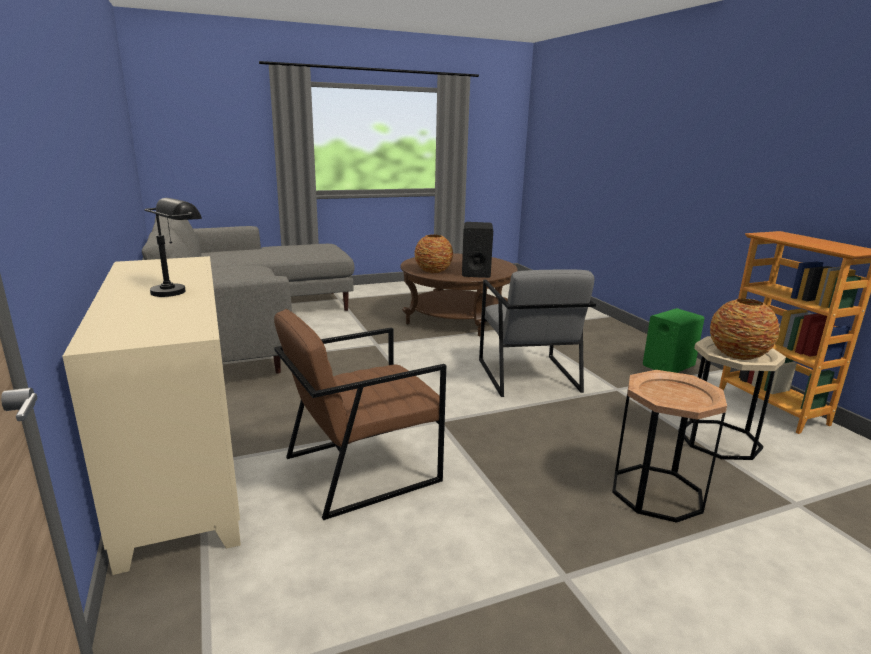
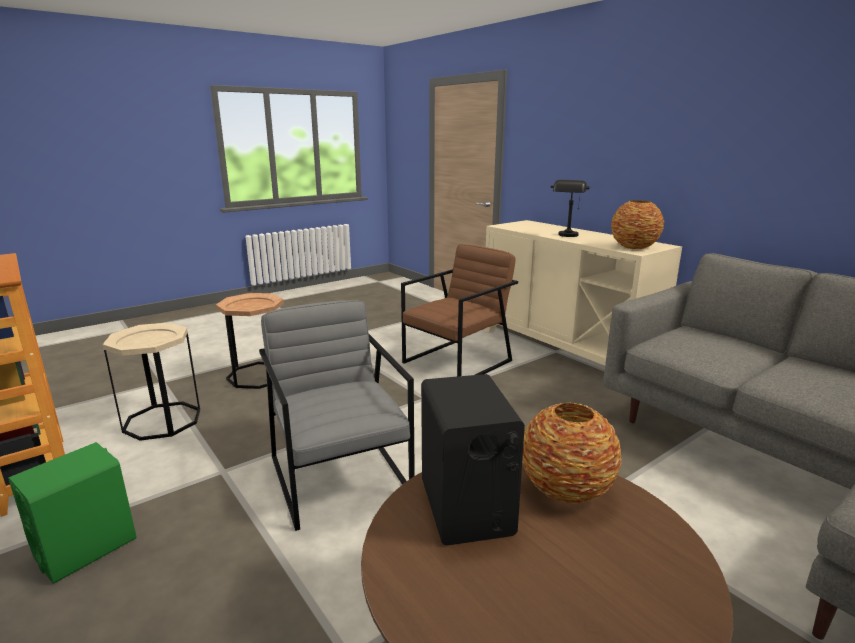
camera: 165 degrees right, 0 degrees up
vase [710,298,780,360] -> vase moved to [611,200,664,249]

